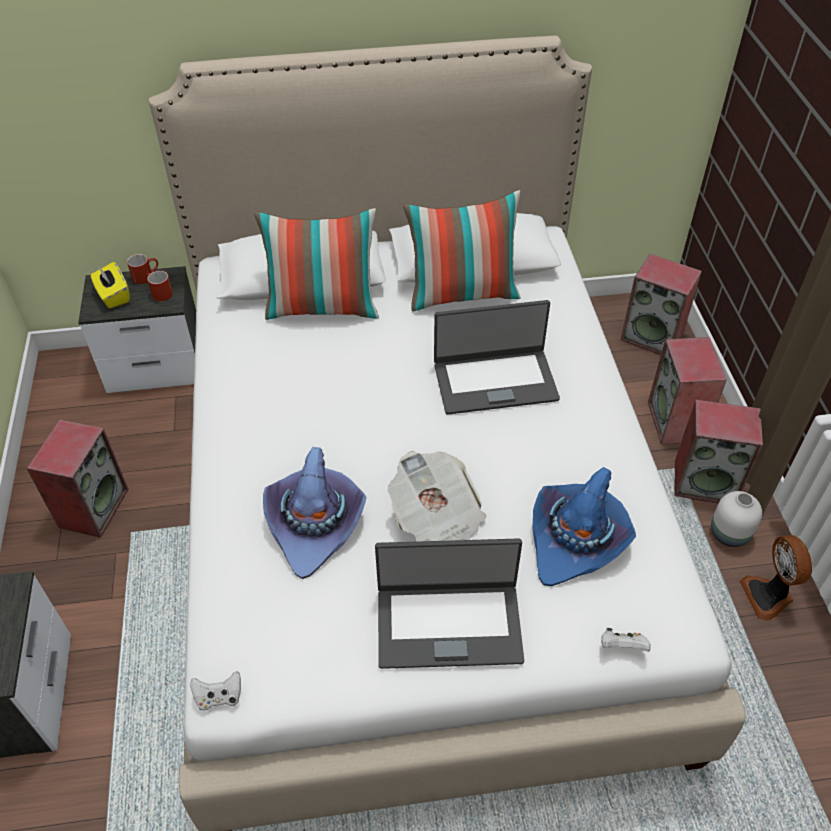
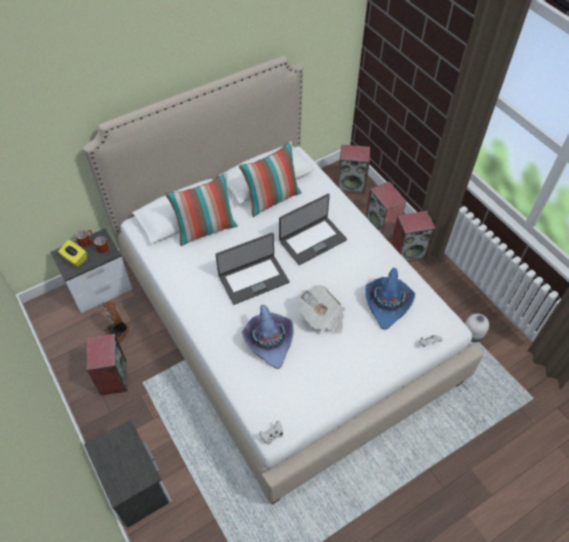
camera: 25 degrees left, 5 degrees up
laptop [375,538,524,669] -> laptop moved to [215,233,289,305]
white vase [711,491,762,547] -> white vase moved to [465,314,489,342]
fan [740,535,812,621] -> fan moved to [104,302,130,343]

